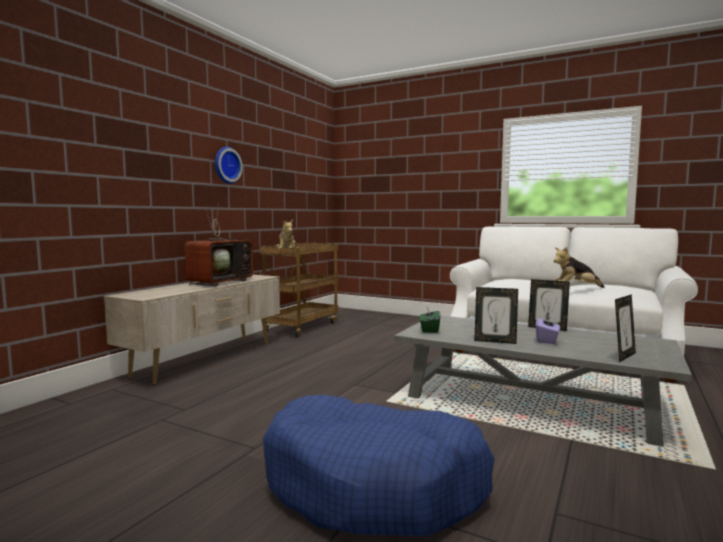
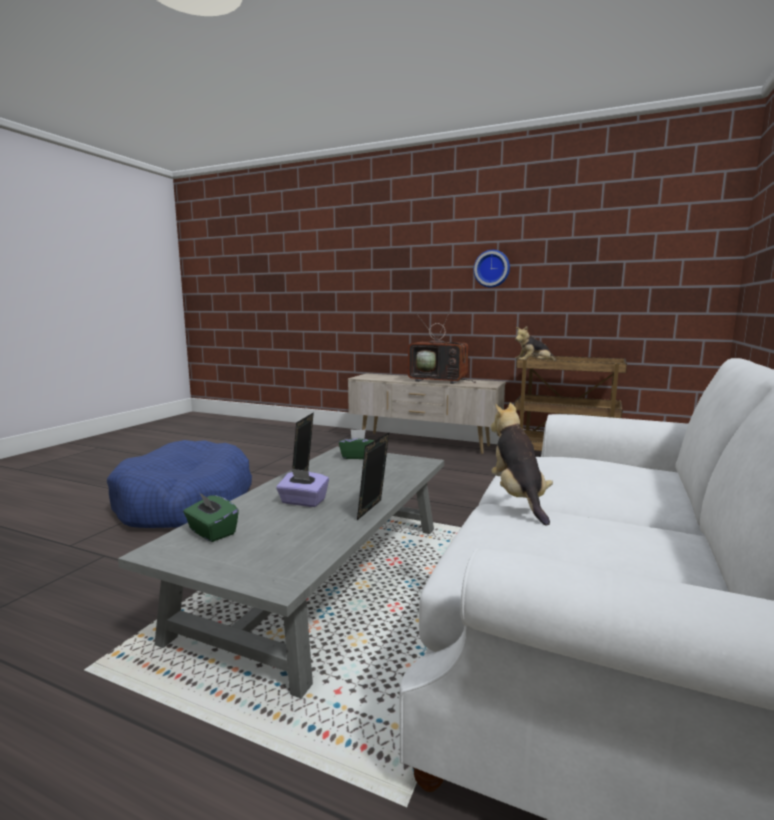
camera: 85 degrees right, 5 degrees up
picture frame [615,294,636,362] -> green tissue box [183,493,239,542]

